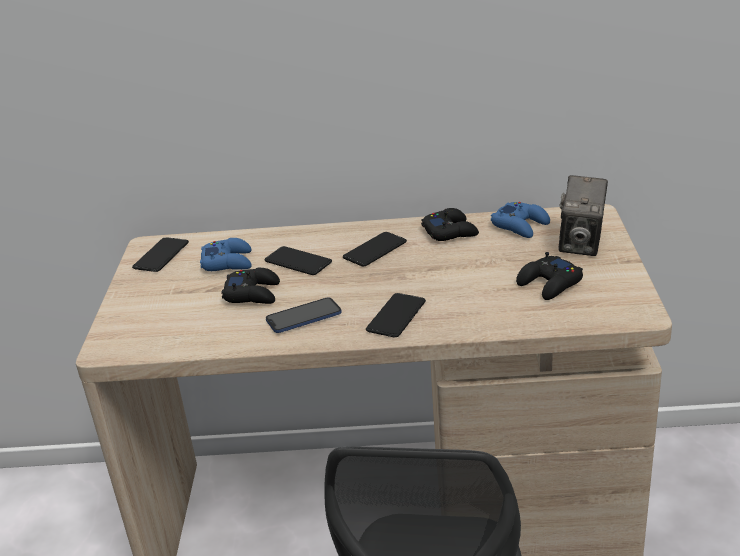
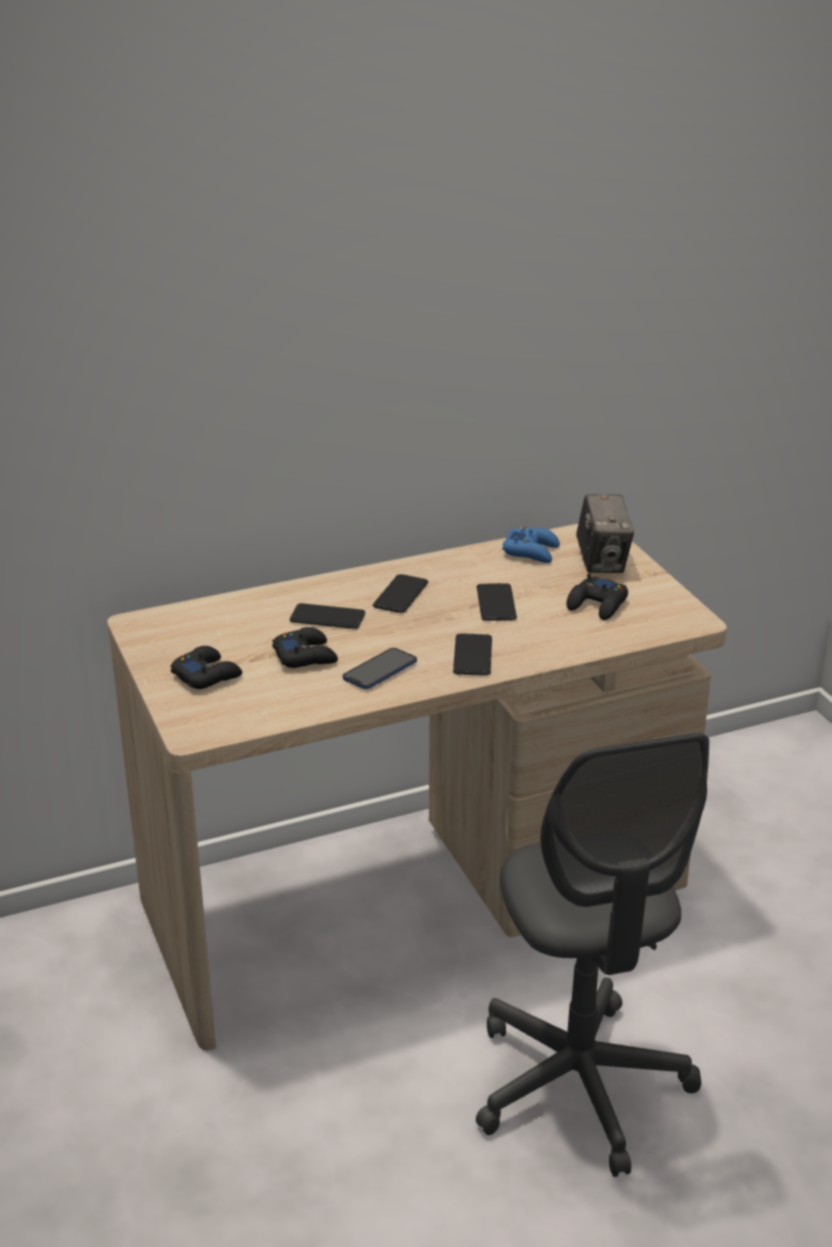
camera: 25 degrees left, 0 degrees up
phone [132,237,189,272] -> phone moved to [477,583,517,621]
blue game controller [200,238,252,271] -> none
black game controller [421,208,479,241] -> black game controller moved to [170,646,242,689]

